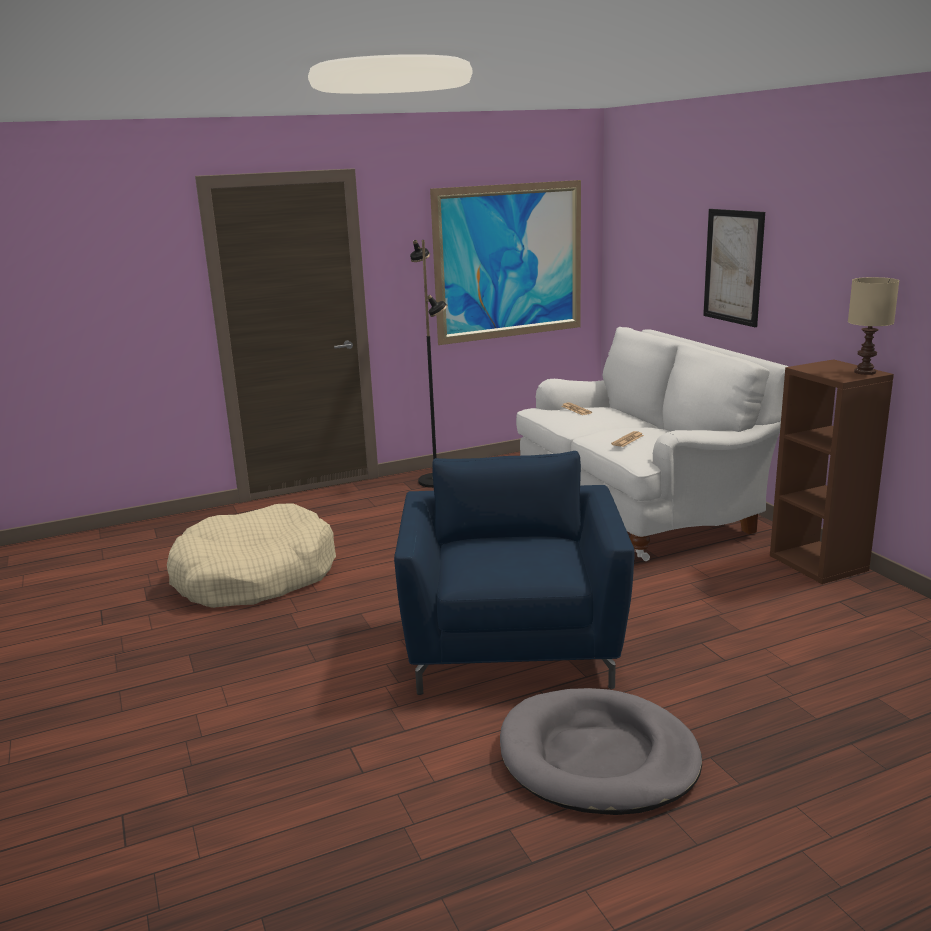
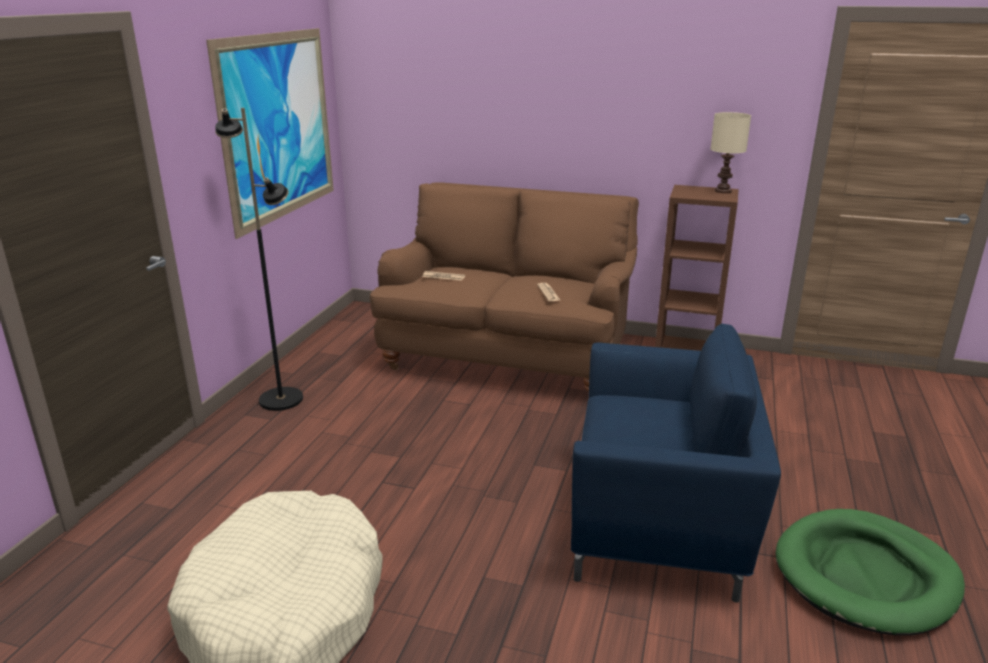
camera: 50 degrees left, 5 degrees up
blue armchair [394,451,635,695] -> blue armchair turned 150 degrees clockwise [571,323,781,603]
grey dog bed [500,688,702,815] -> green dog bed [776,509,965,635]
white sofa [516,327,789,561] -> brown sofa [370,182,639,391]
picture [703,209,765,327] -> none

